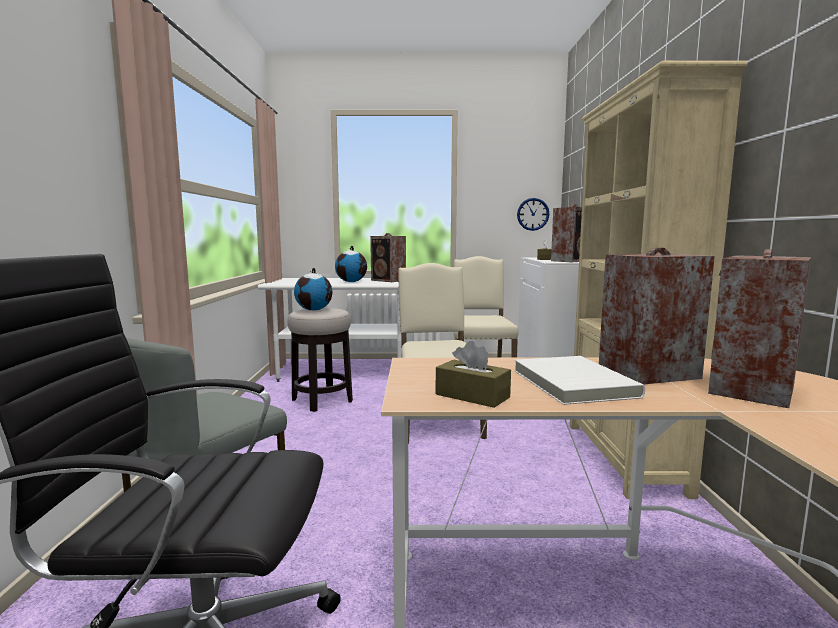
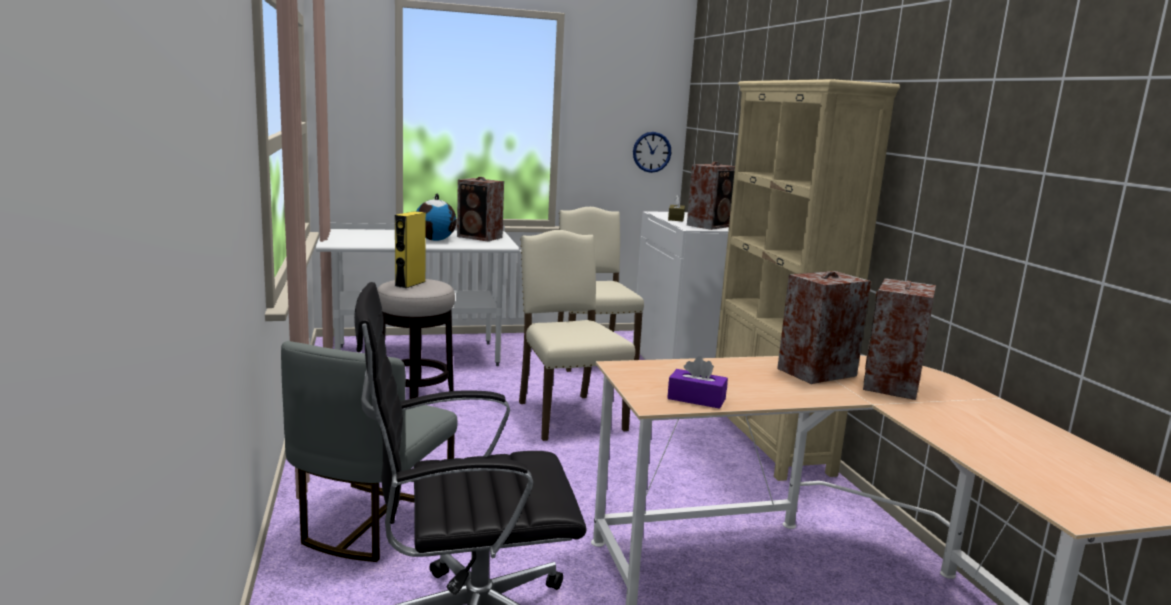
camera: 15 degrees left, 5 degrees up
globe [294,268,332,311] -> yellow speaker [395,211,426,288]
brown tissue box [436,341,511,408] -> purple tissue box [667,356,728,409]
white book [514,356,645,405] -> none

